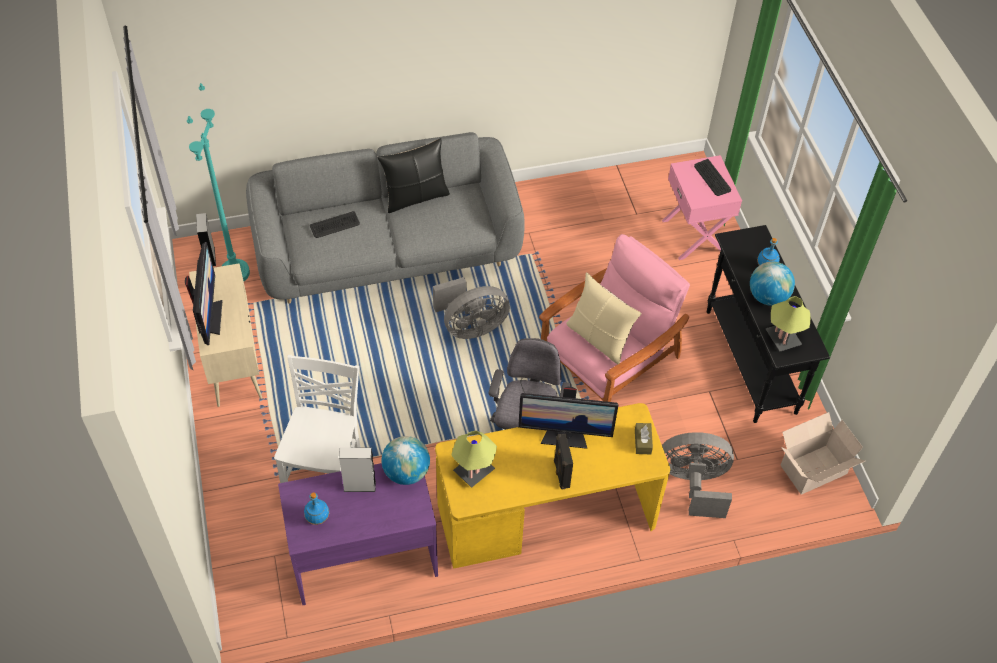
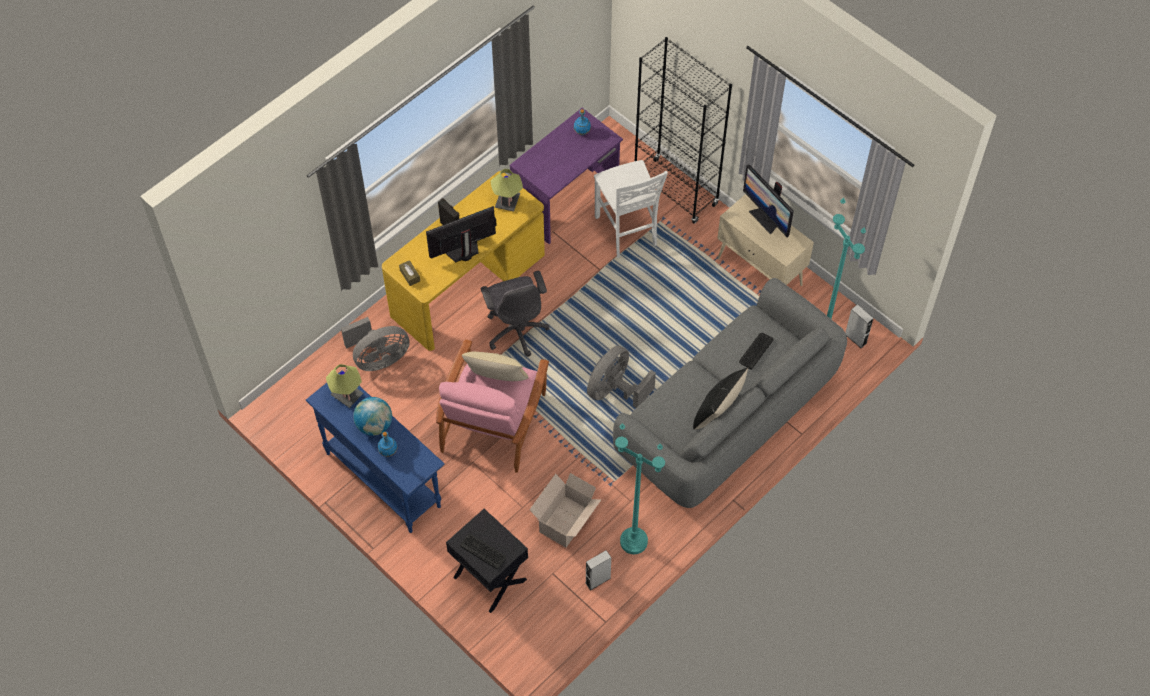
camera: 150 degrees right, 5 degrees up
grey speaker [339,448,376,492] -> grey speaker moved to [585,550,611,591]
globe [381,436,430,485] -> none
pink nightstand [662,155,742,260] -> black nightstand [446,509,528,613]
black console table [707,225,830,423] -> blue console table [306,370,445,533]
cardboard box [781,412,865,495] -> cardboard box moved to [530,473,601,548]
none -> turquoise floor lamp [615,424,665,554]
none -> black bookcase [635,37,732,224]

